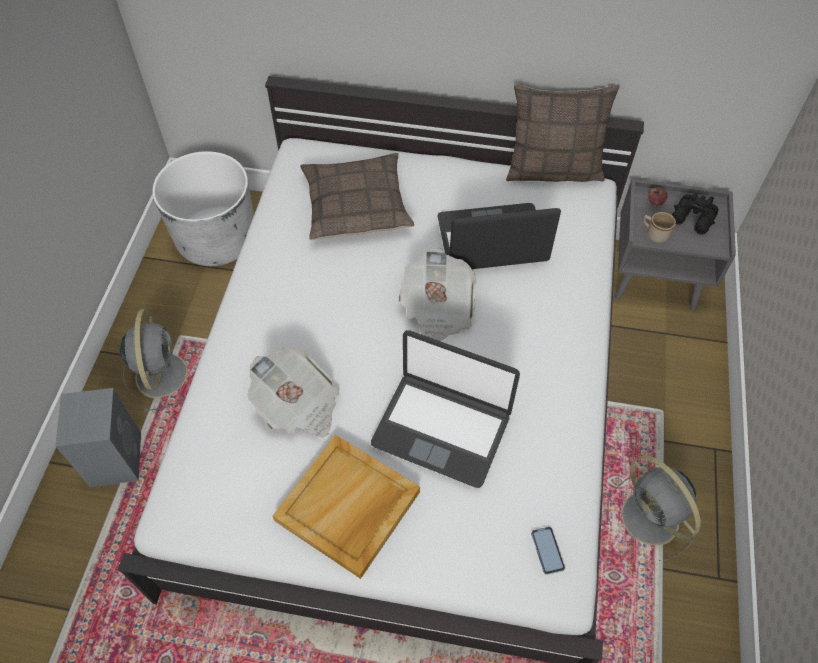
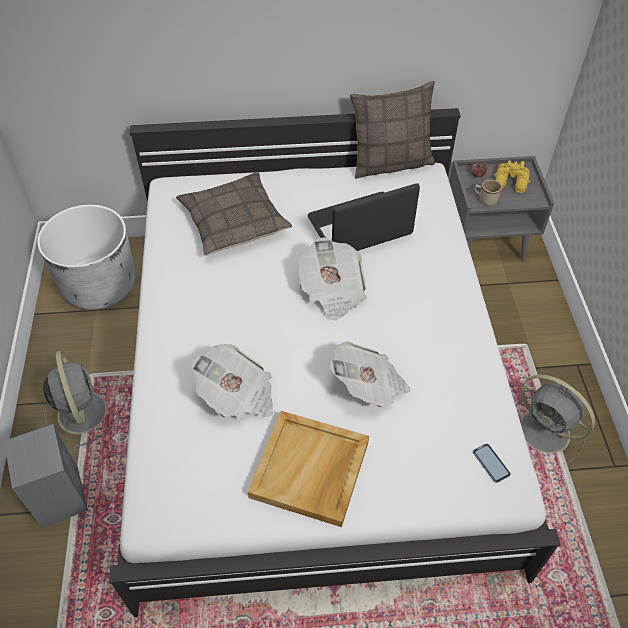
camera: 15 degrees left, 5 degrees down
laptop [371,330,520,488] -> newspaper [329,342,410,407]
black binoculars [672,193,719,235] -> yellow binoculars [494,160,531,193]

